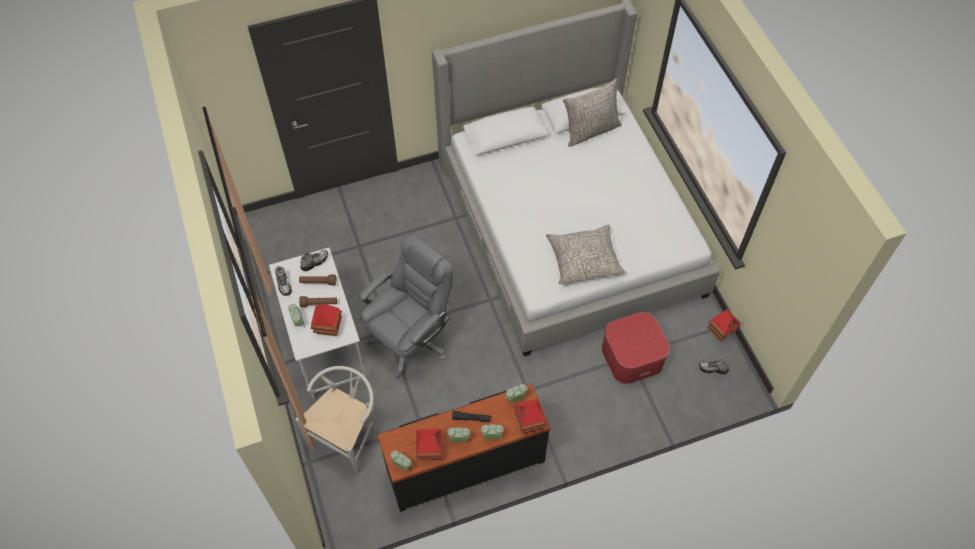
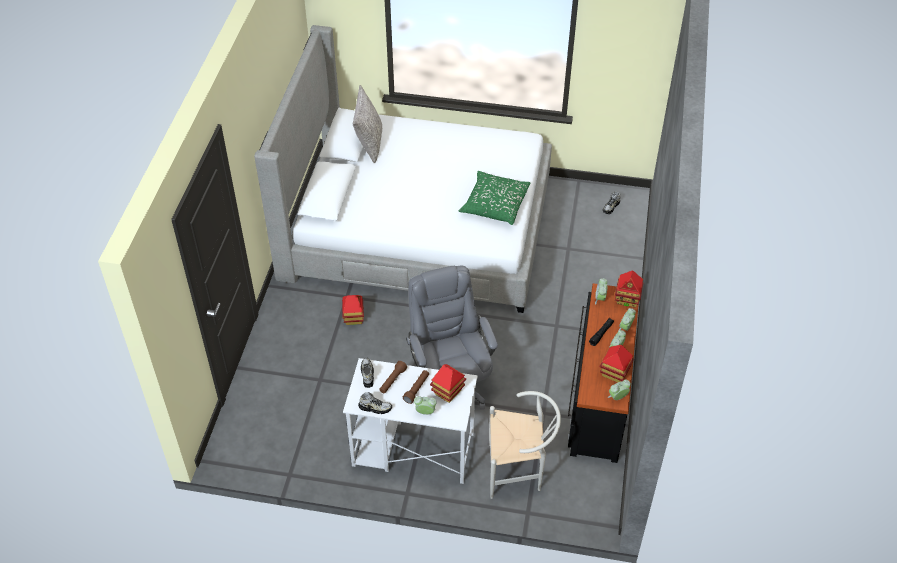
camera: 60 degrees left, 10 degrees down
white chair [295,366,377,474] -> white chair turned 120 degrees clockwise [489,391,561,499]
grey pillow [546,225,625,284] -> green pillow [459,171,530,225]
ottoman [602,312,670,384] -> none
toy house [708,309,741,341] -> toy house moved to [342,295,364,325]

